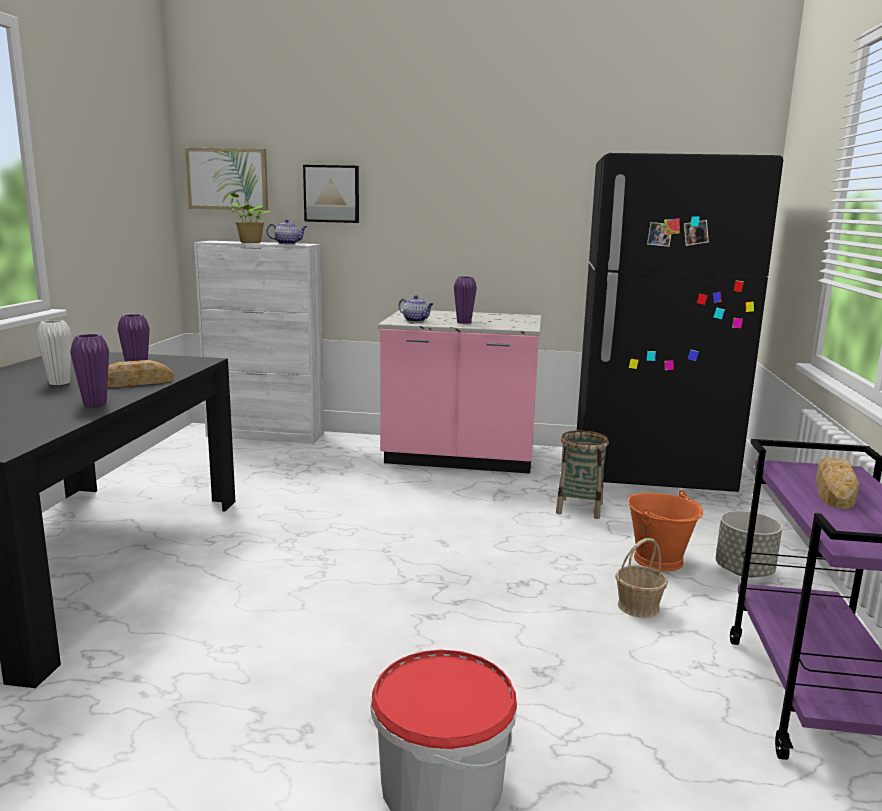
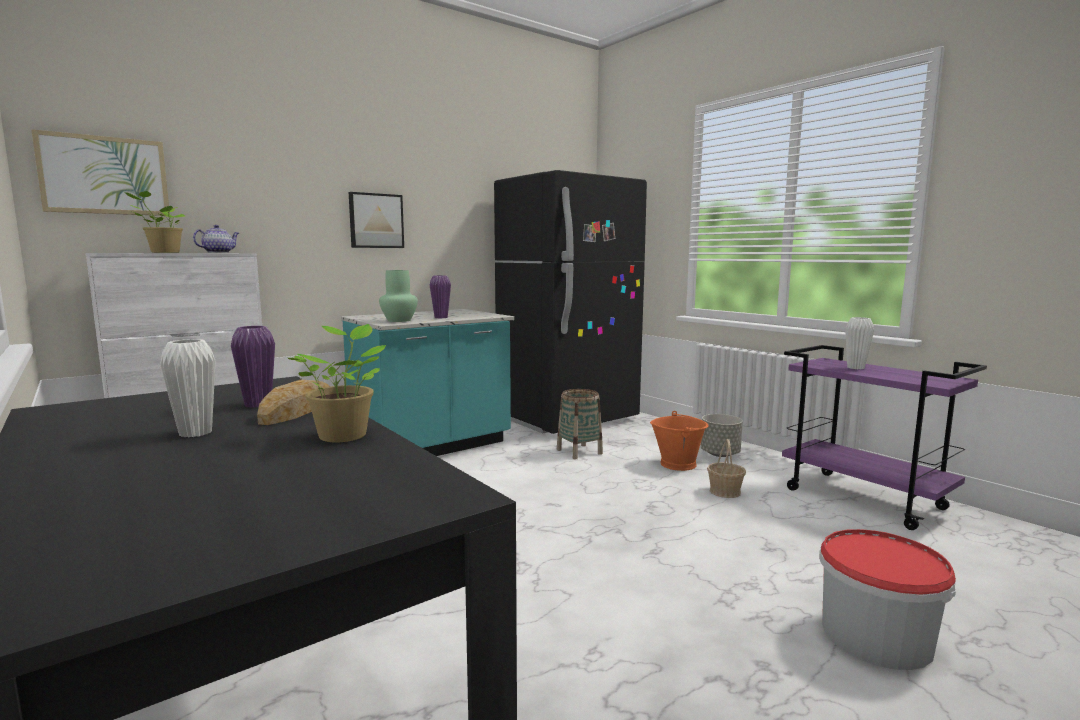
camera: 45 degrees left, 5 degrees down
purple vase [70,334,109,406] -> potted plant [288,324,386,442]
picture [303,165,359,223] -> picture moved to [349,192,404,248]
pink counter [378,309,541,474] -> turquoise counter [341,309,514,456]
teapot [398,295,433,322] -> green vase [379,270,418,322]
bread [816,457,859,509] -> white vase [845,317,874,369]

